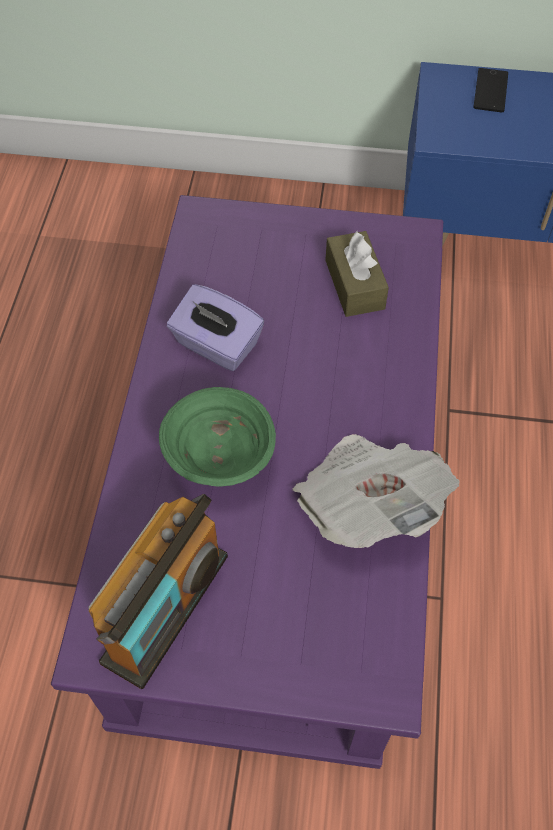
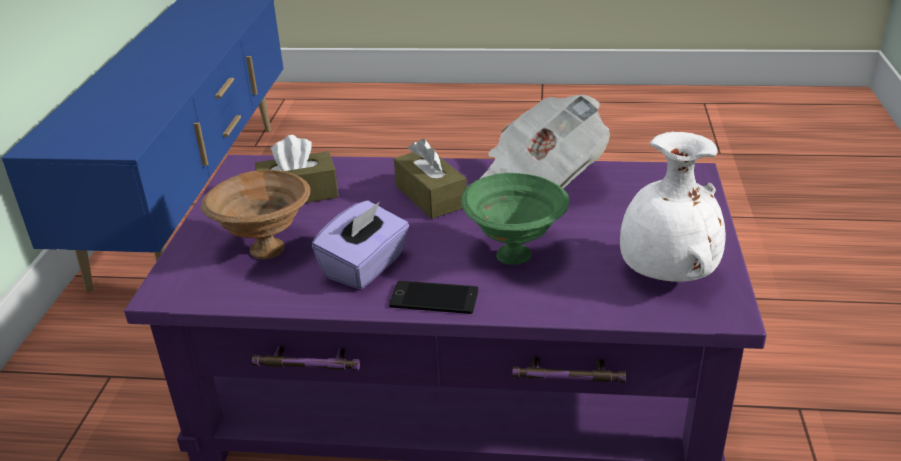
camera: 90 degrees left, 25 degrees down
radio [88,494,228,689] -> white vase [620,132,726,282]
phone [474,68,508,112] -> phone moved to [389,281,478,314]
none -> brown bowl [201,170,310,259]
none -> brown tissue box [394,138,467,219]

